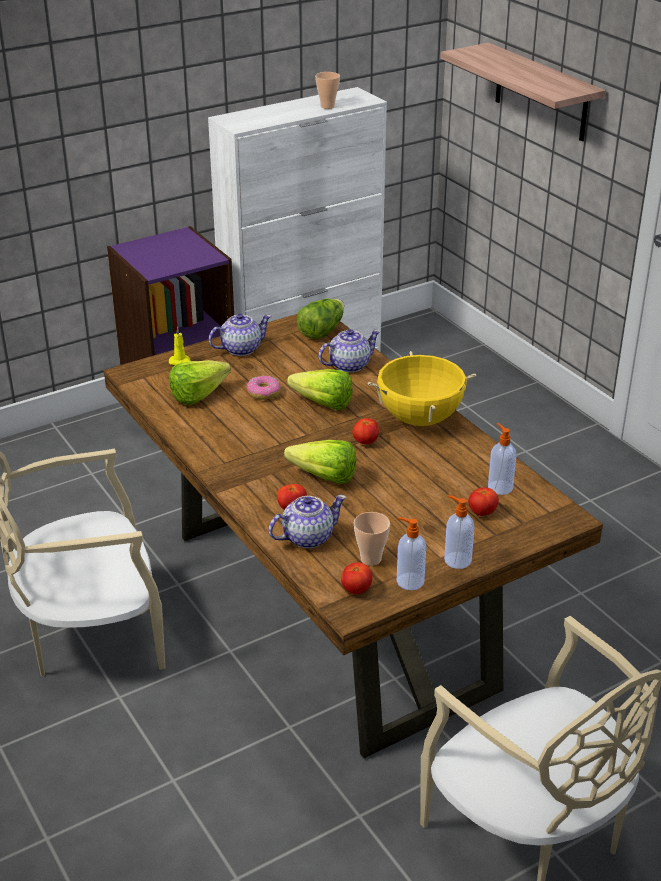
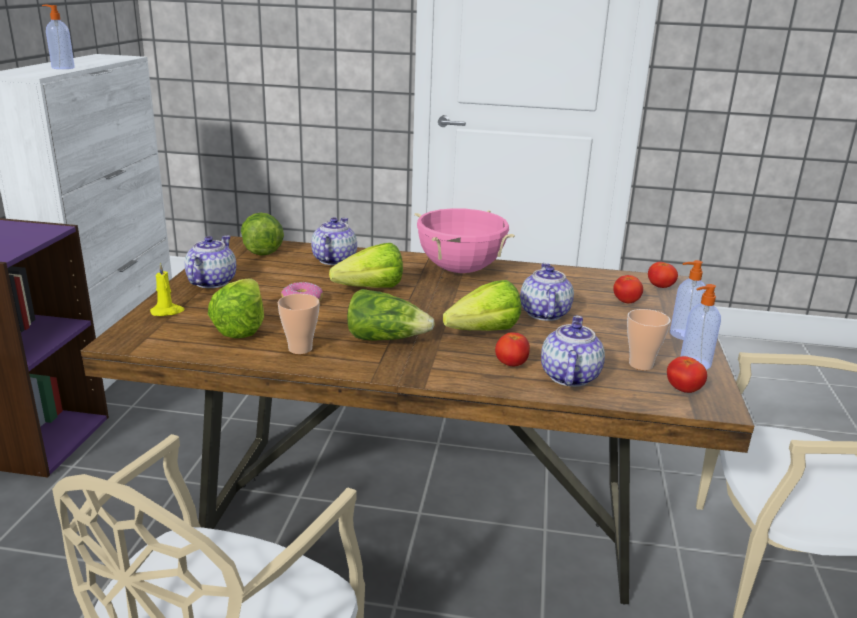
camera: 50 degrees left, 10 degrees down
cup [315,72,340,109] -> cup moved to [278,294,320,354]
tomato [352,418,379,445] -> tomato moved to [648,262,678,288]
yellow cooking pot [368,351,476,426] -> pink cooking pot [415,208,515,273]
shelf [440,43,605,141] -> none
soap dispenser [488,423,516,495] -> soap dispenser moved to [42,5,75,69]
none -> lettuce [347,289,435,341]
none -> teapot [520,263,574,321]

